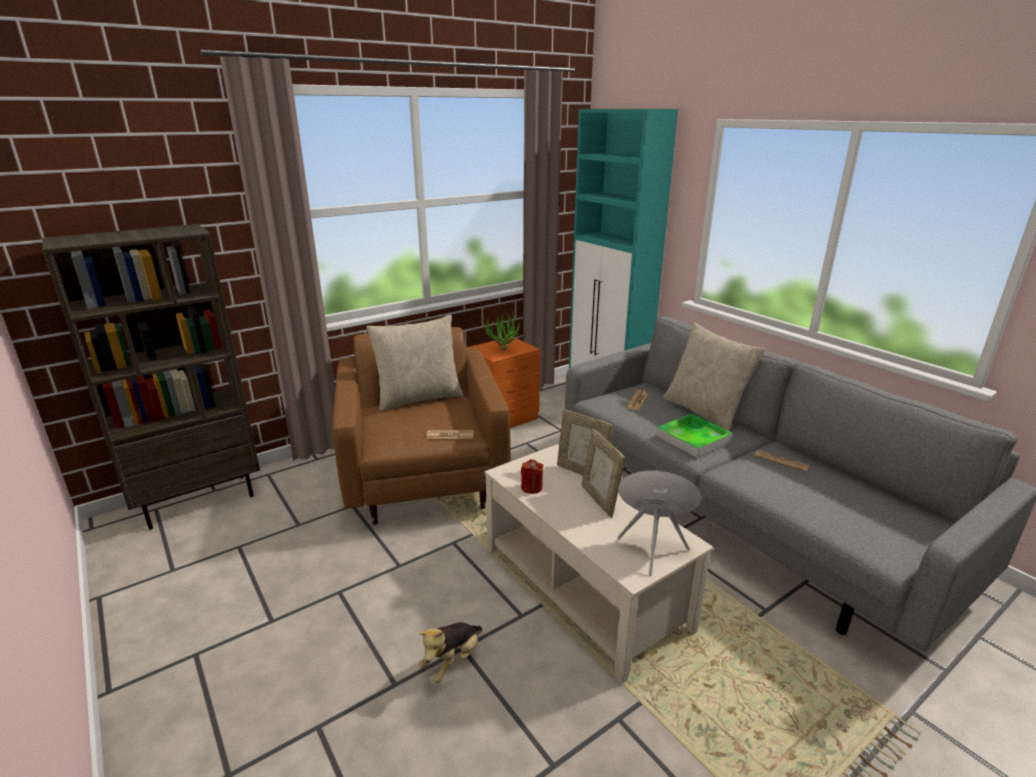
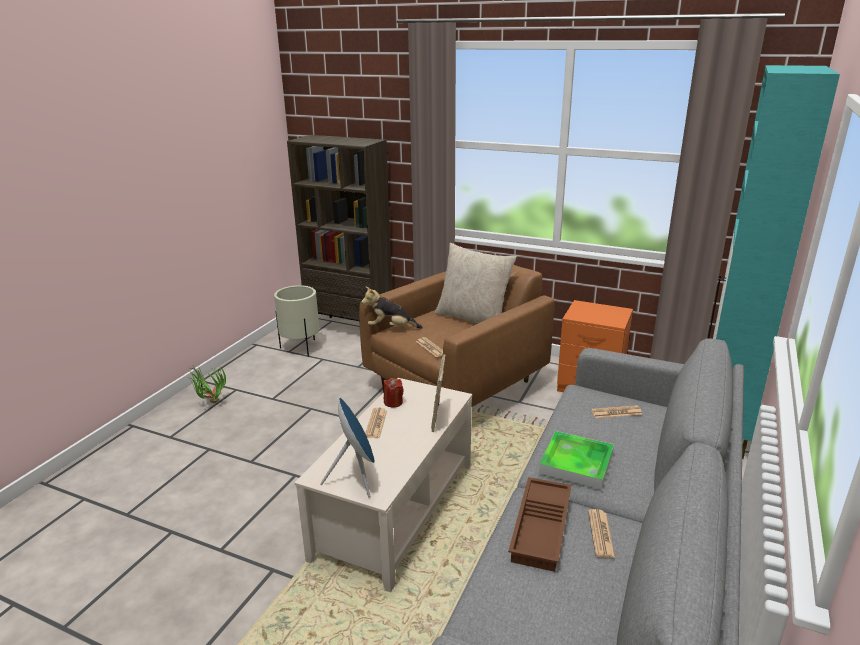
camera: 60 degrees right, 0 degrees up
plush toy [419,622,482,683] -> plush toy moved to [361,286,423,329]
potted plant [484,309,520,350] -> potted plant moved to [190,365,226,403]
picture frame [582,429,625,518] -> none
beige pillow [663,322,765,431] -> none
none -> beige planter [274,285,319,357]
none -> newspaper [365,407,387,438]
none -> brown tray [508,477,572,572]

